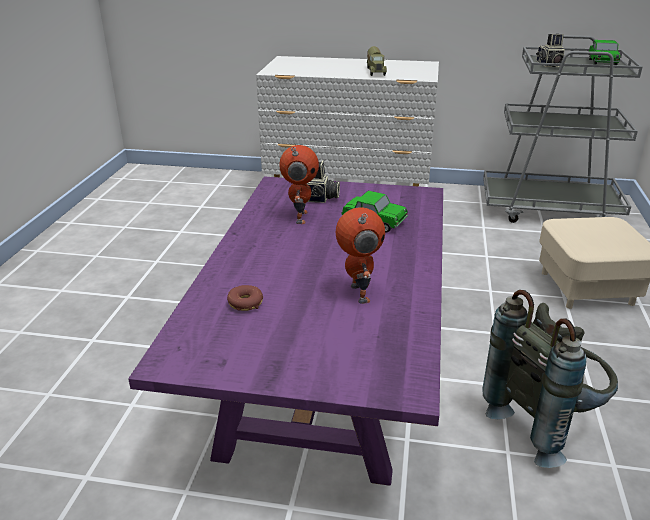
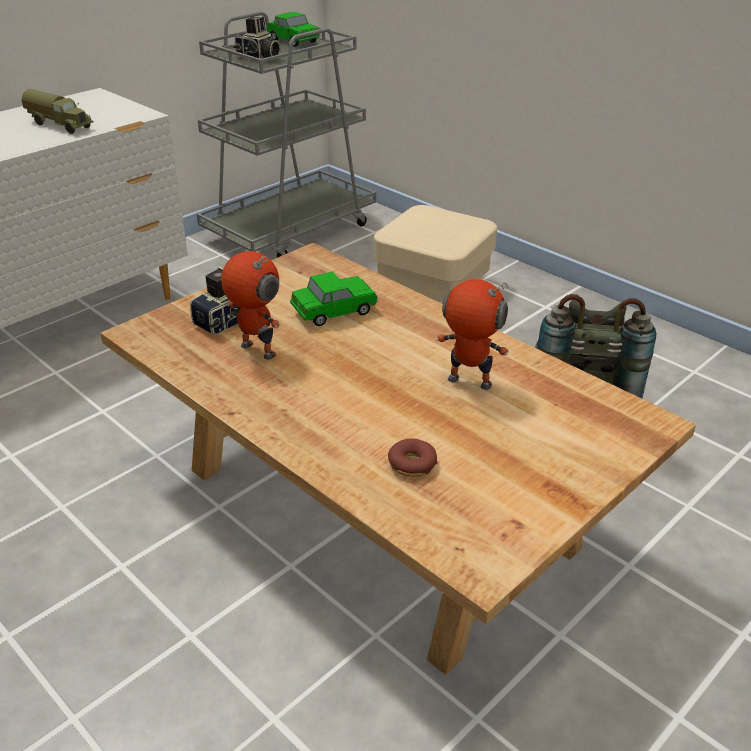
camera: 55 degrees left, 5 degrees up
purple coffee table [128,176,443,486] -> beige coffee table [100,243,696,675]

